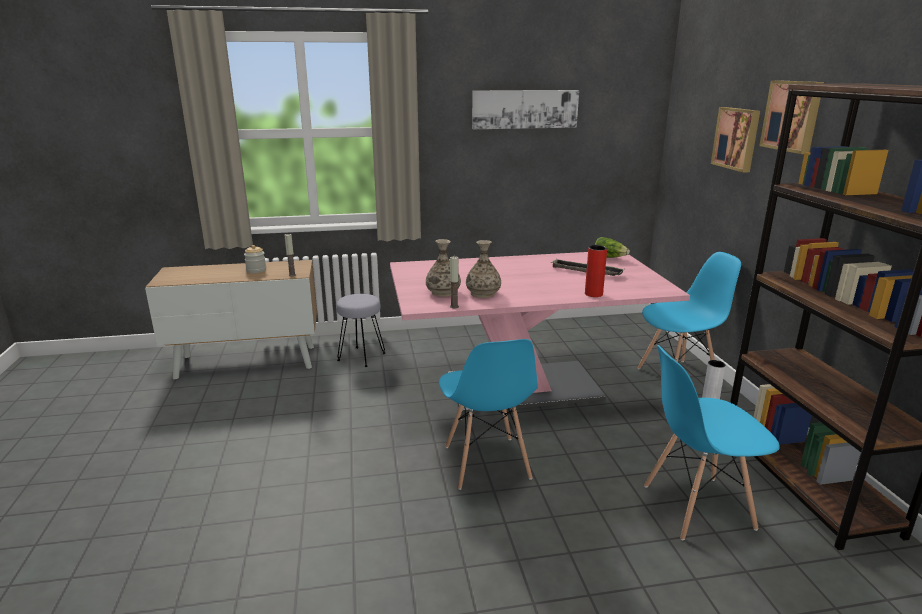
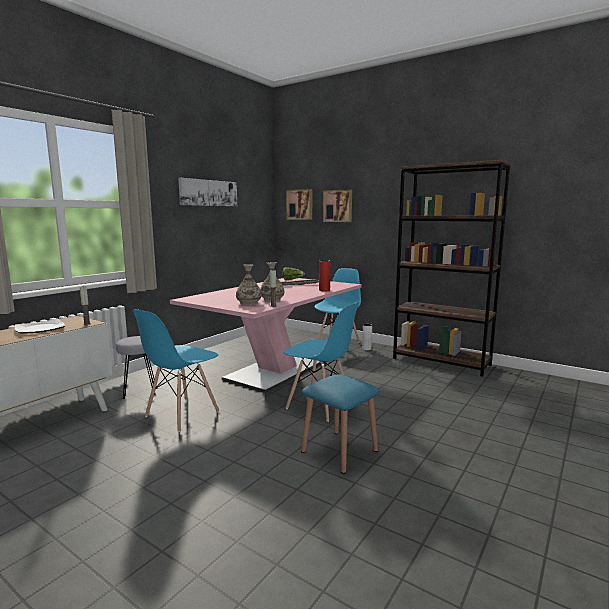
camera: 45 degrees left, 10 degrees down
jar [244,245,266,273] -> plate [15,319,65,334]
blue chair [644,345,780,540] -> blue chair moved to [133,309,219,432]
picture [759,80,824,154] -> picture moved to [286,189,312,220]
none -> blue stool [301,374,380,474]

